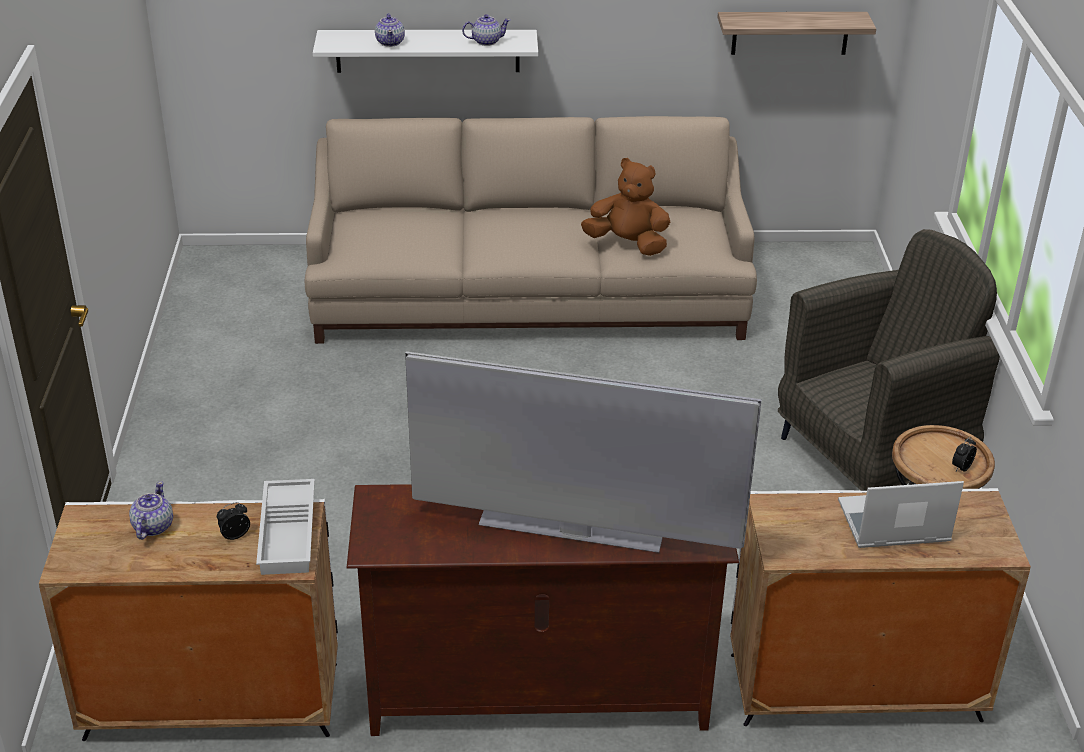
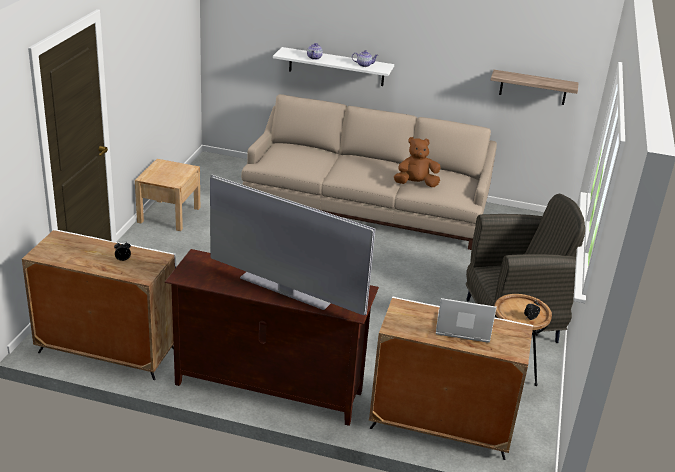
camera: 15 degrees right, 5 degrees down
teapot [129,481,173,540] -> none
white tray [256,479,315,575] -> none
brown plush toy [581,158,670,256] -> brown plush toy turned 45 degrees counterclockwise [394,137,441,187]
none -> beige nightstand [135,159,200,231]

